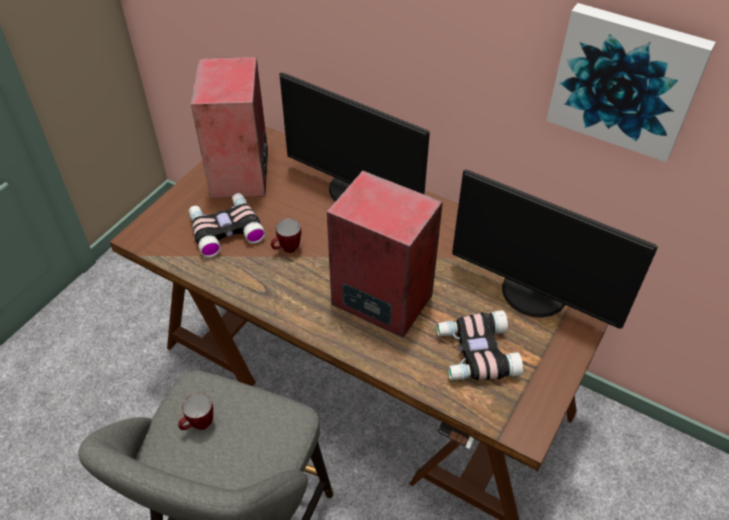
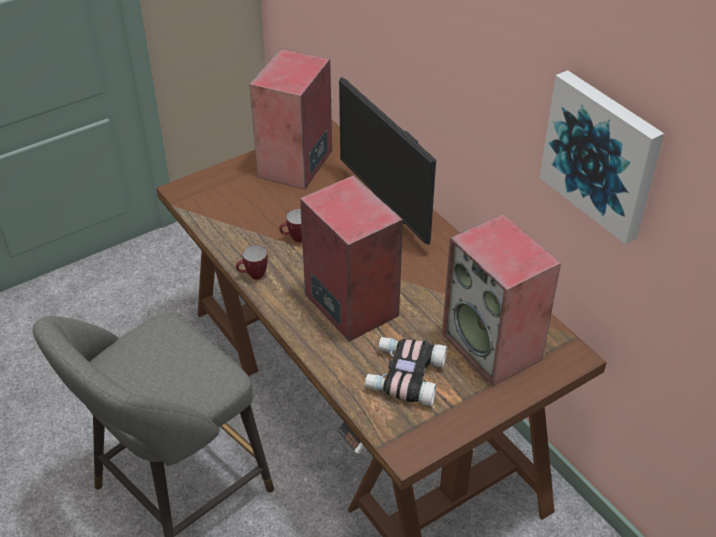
camera: 25 degrees right, 5 degrees down
mug [178,393,213,430] -> mug moved to [236,245,268,280]
binoculars [189,193,266,258] -> none
monitor [452,170,658,329] -> speaker [442,214,561,386]

